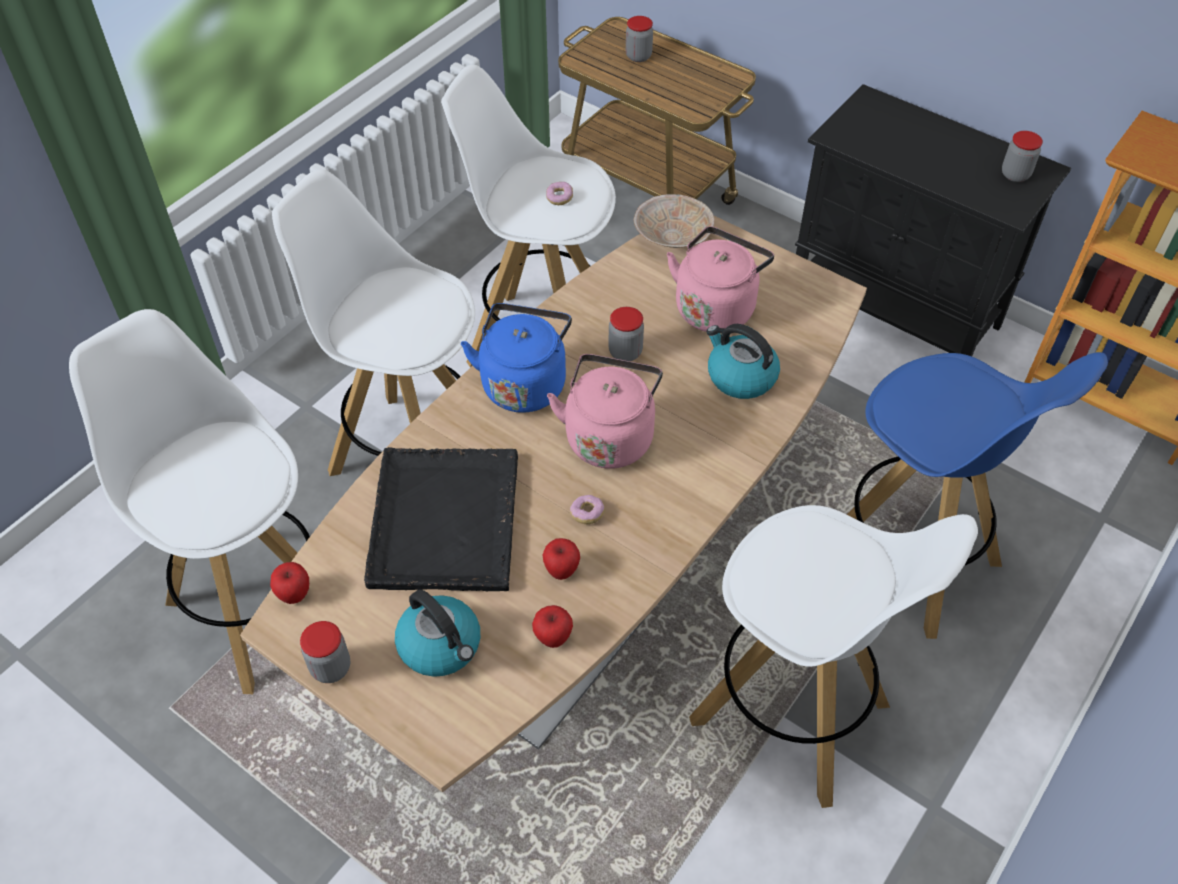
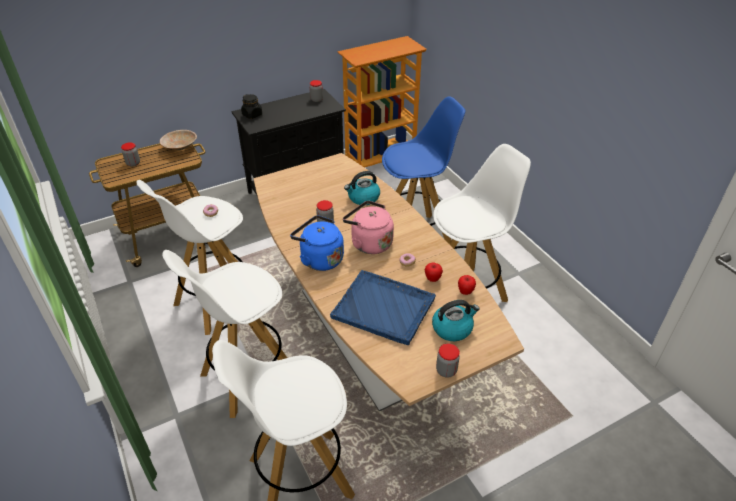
camera: 65 degrees left, 10 degrees down
apple [270,562,309,604] -> none
black tray [364,447,518,591] -> blue tray [330,270,436,345]
beige bowl [634,194,714,248] -> beige bowl moved to [160,130,197,150]
pink kettle [667,226,774,332] -> none
none -> black jar [241,94,262,119]

